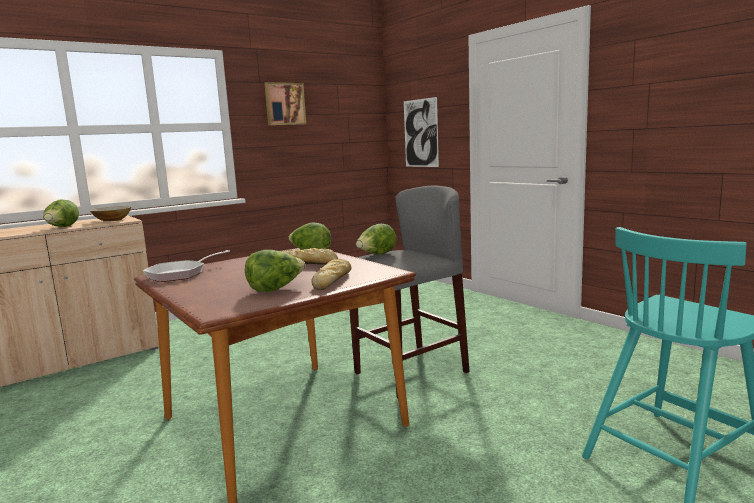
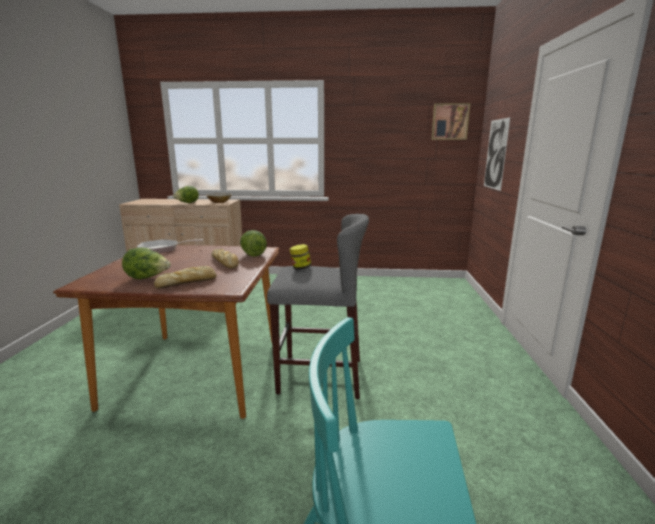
camera: 40 degrees right, 5 degrees up
picture [264,82,306,125] -> picture moved to [431,103,470,140]
lettuce [356,224,396,254] -> jar [290,244,311,270]

